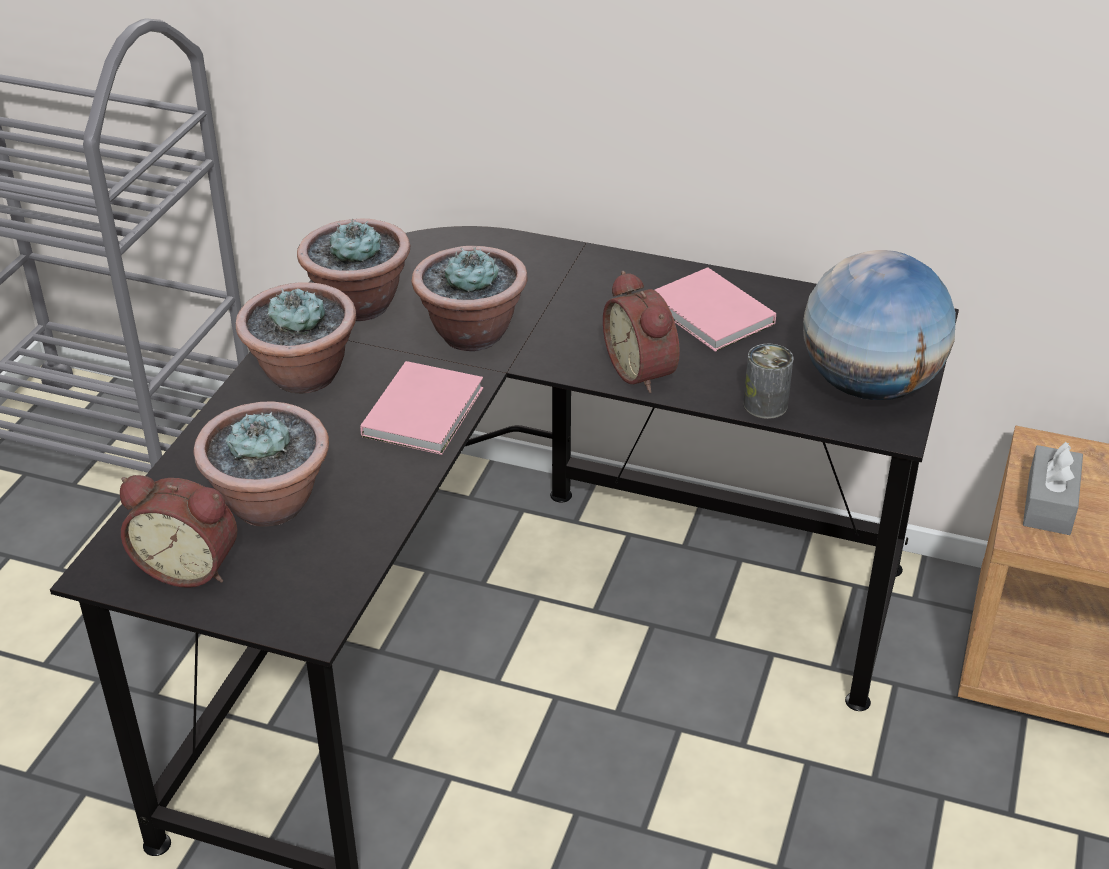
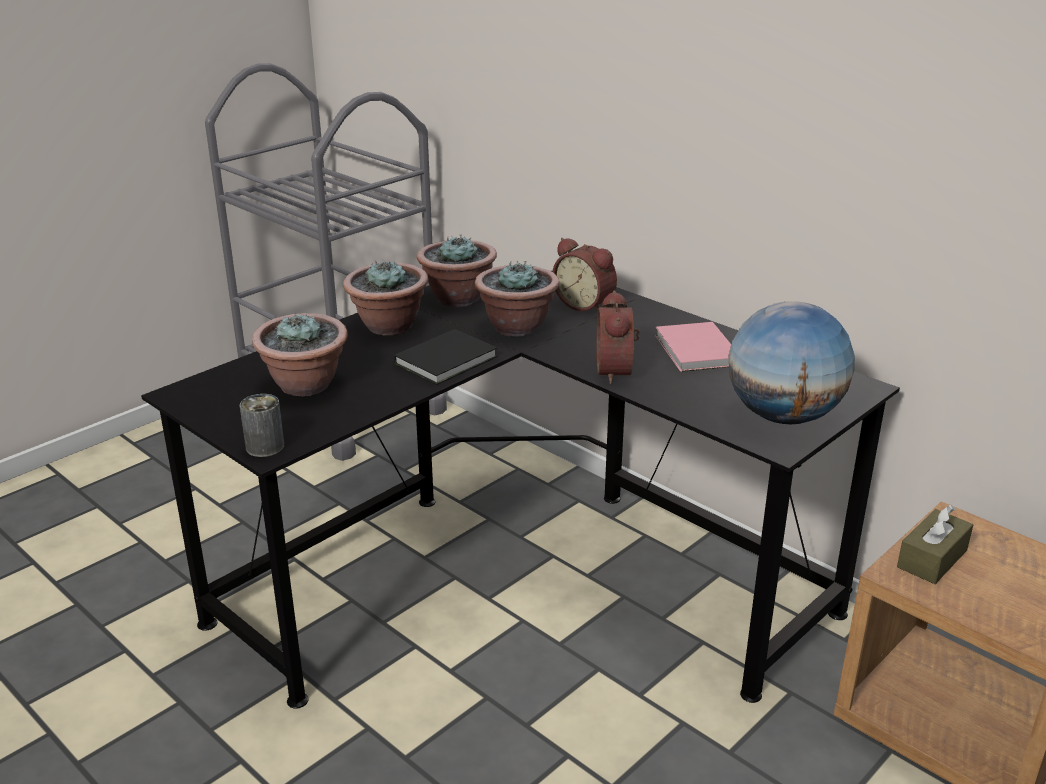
camera: 25 degrees right, 10 degrees down
alarm clock [120,475,237,588] -> alarm clock moved to [552,238,617,311]
pink book [360,361,483,455] -> black book [394,329,497,385]
can [743,344,794,419] -> can moved to [240,394,284,457]
grey tissue box [1023,442,1083,535] -> brown tissue box [897,505,973,584]

